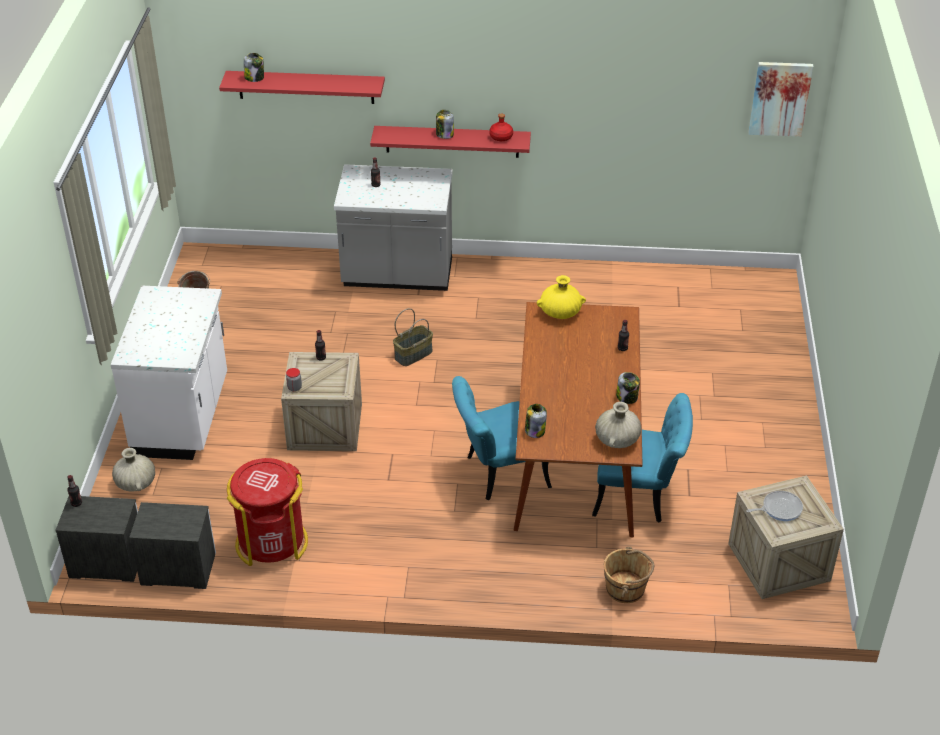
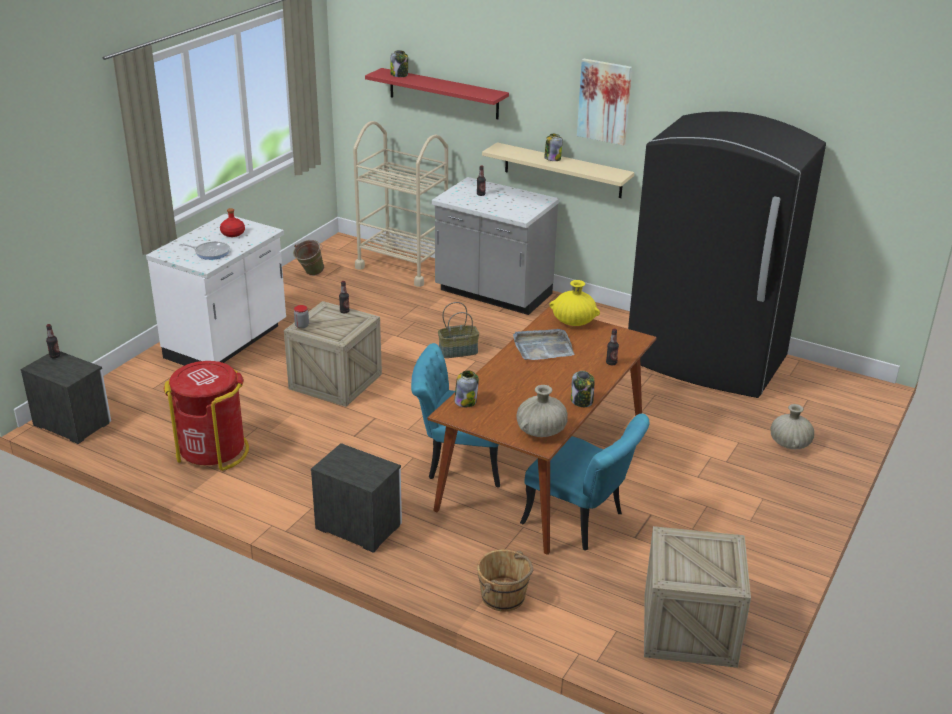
camera: 25 degrees right, 10 degrees down
beige vase [112,448,155,492] -> beige vase moved to [770,404,814,449]
nightstand [129,502,216,589] -> nightstand moved to [311,443,402,553]
red shelf [370,126,531,158] -> beige shelf [482,142,634,198]
red bottle [489,113,513,141] -> red bottle moved to [220,208,245,237]
frying pan [746,491,803,521] -> frying pan moved to [179,241,230,260]
picture [748,62,813,137] -> picture moved to [577,59,632,146]
none -> beige cart [353,121,448,287]
none -> grey tray [513,329,575,360]
none -> black fridge [628,112,826,398]

